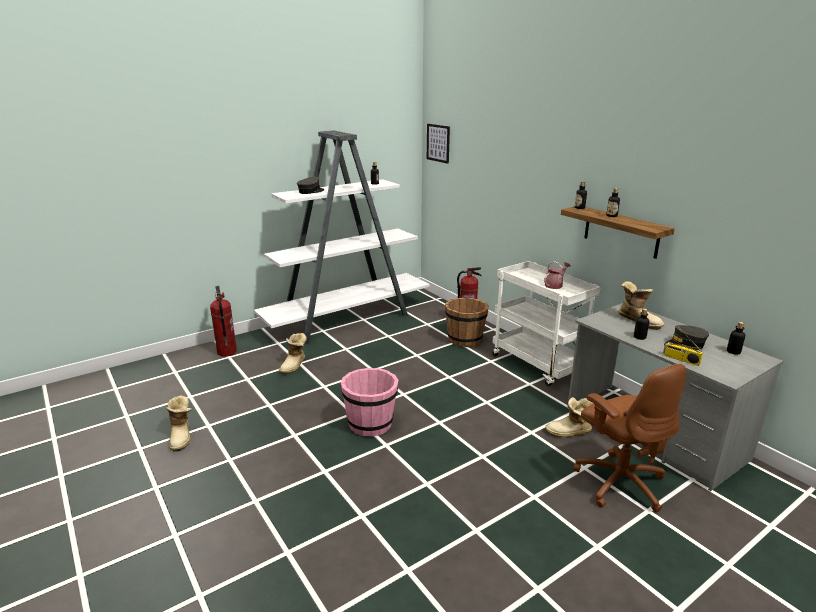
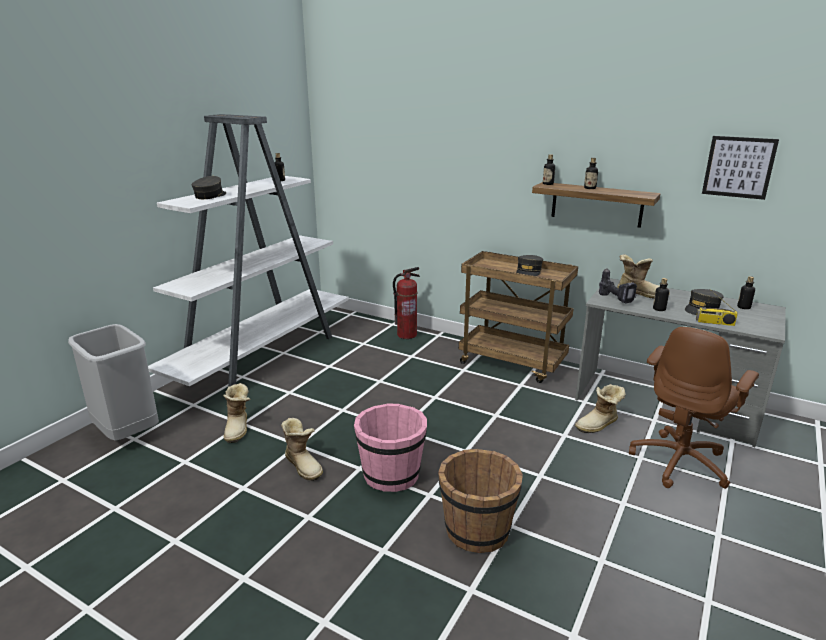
camera: 25 degrees left, 0 degrees up
boot [166,395,192,451] -> boot moved to [281,418,323,481]
fire extinguisher [210,286,237,357] -> grey trash can [68,324,159,441]
picture [427,124,450,164] -> picture moved to [702,136,779,200]
brown bucket [445,297,489,347] -> brown bucket moved to [438,449,523,553]
white cart [492,261,601,386] -> brown cart [459,251,578,383]
watering can [544,261,571,289] -> grey cap [516,255,543,276]
brown office chair [573,364,687,512] -> brown office chair turned 90 degrees clockwise [629,327,759,489]
none -> power drill [599,268,637,304]

